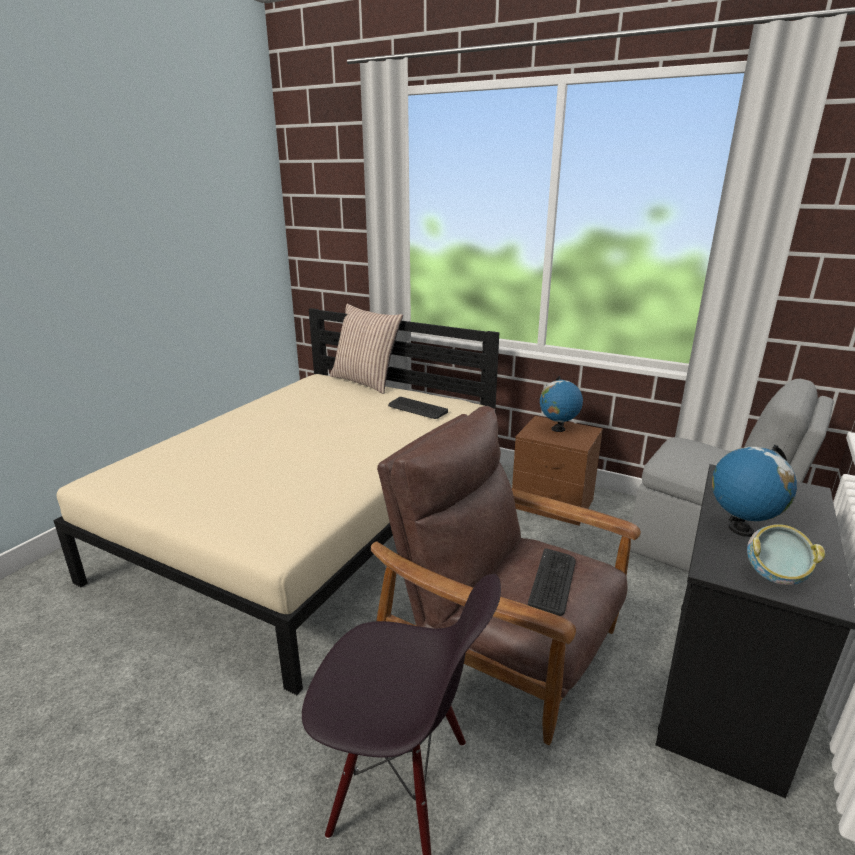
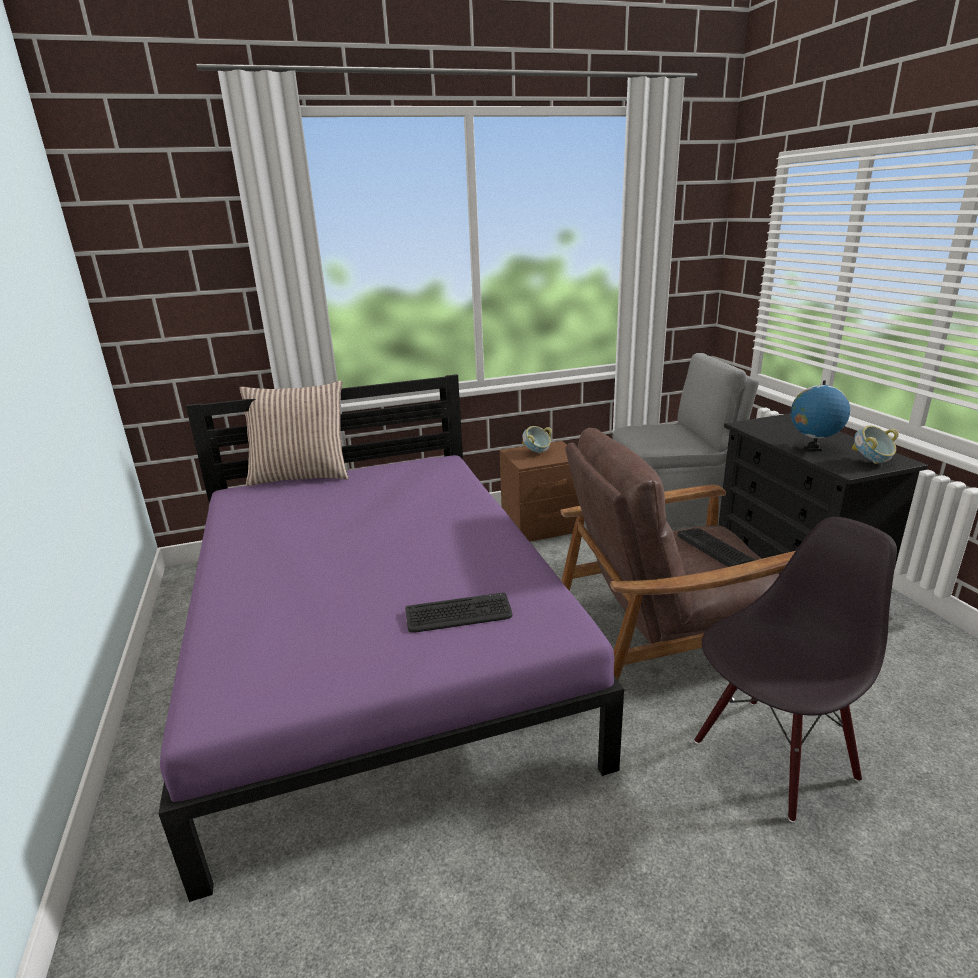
camera: 45 degrees left, 0 degrees up
beige bed [53,308,499,695] -> purple bed [158,374,624,902]
keyboard [388,397,448,419] -> keyboard moved to [405,593,513,633]
globe [540,376,583,432] -> bowl [522,426,552,454]

